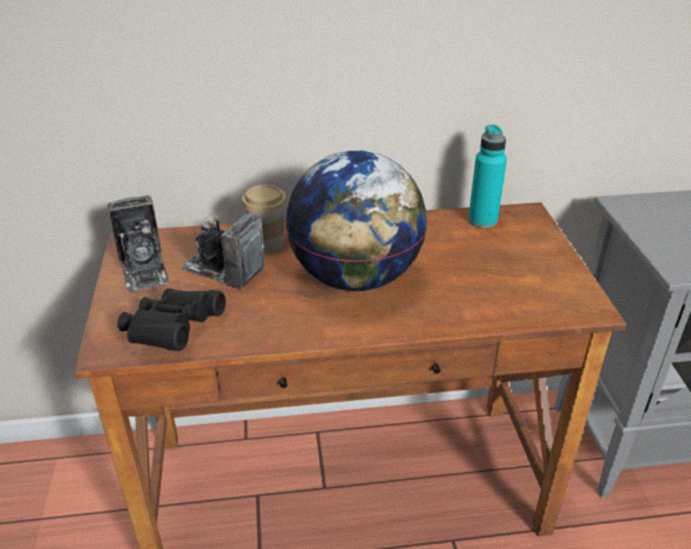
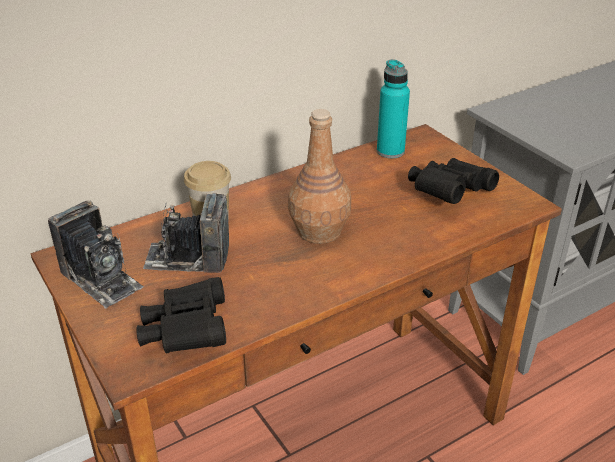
camera: 25 degrees left, 0 degrees up
globe [286,150,427,291] -> brown bottle [288,109,351,244]
none -> black binoculars [408,158,499,204]

